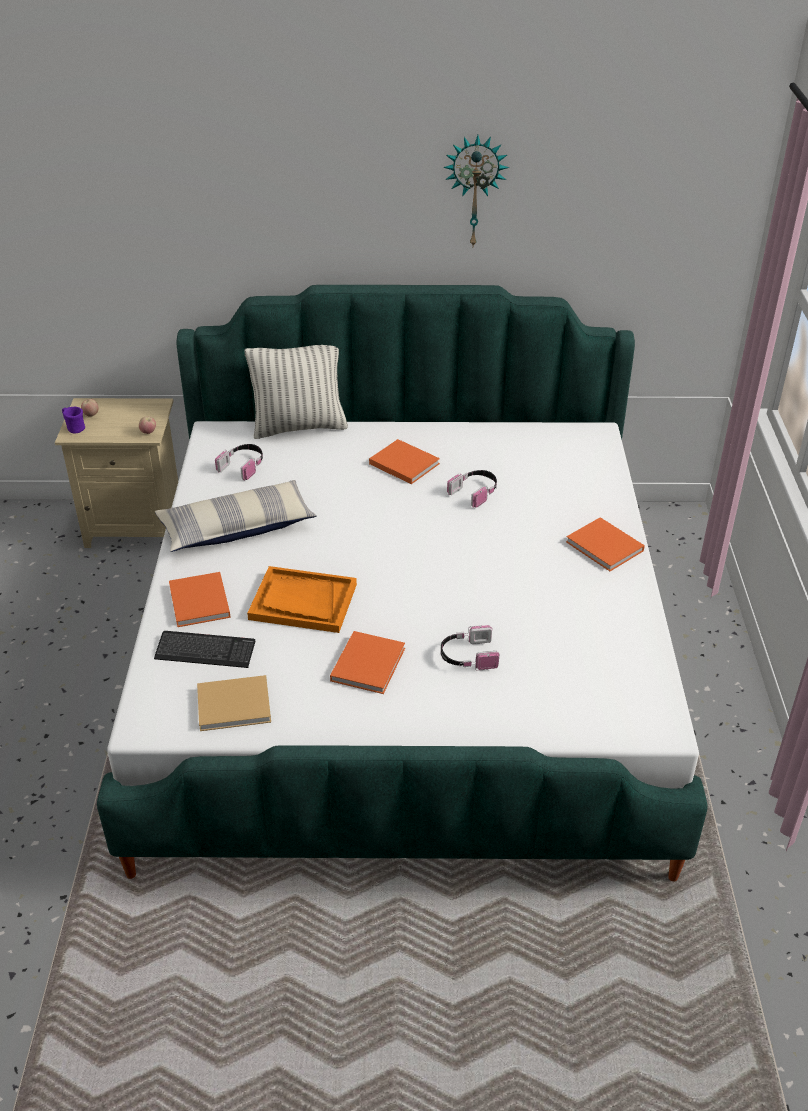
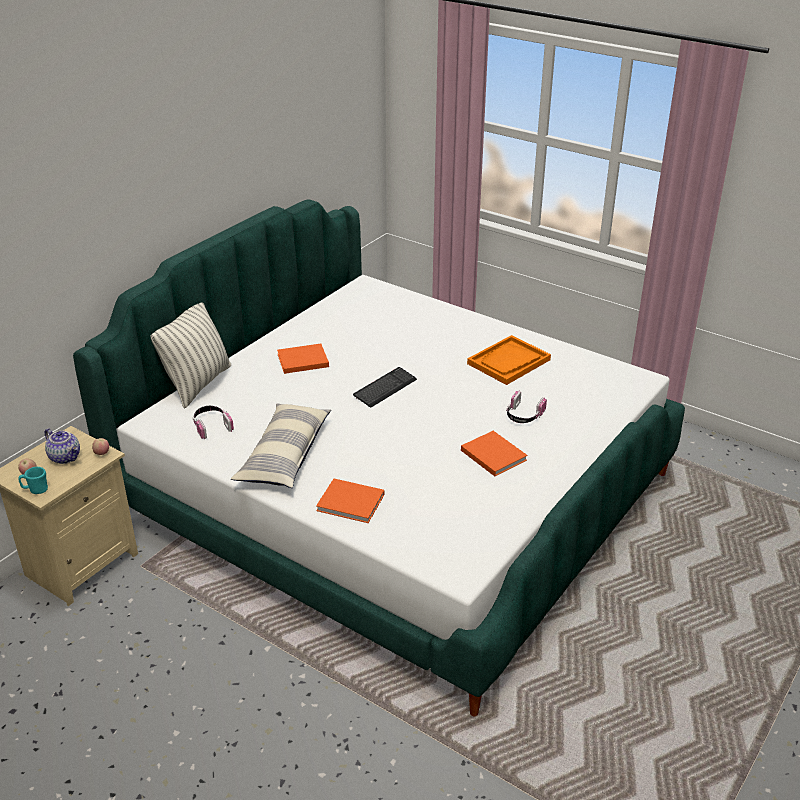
camera: 55 degrees left, 5 degrees down
purple mug [62,407,85,434] -> turquoise mug [19,467,48,494]
keyboard [154,631,255,668] -> keyboard moved to [353,367,417,408]
beige book [197,675,271,731] -> none
orange tray [247,566,357,633] -> orange tray moved to [467,335,551,385]
wall clock [443,135,509,246] -> none
headphones [447,470,497,508] -> none
orange book [566,517,645,571] -> none
none -> teapot [44,428,80,464]

